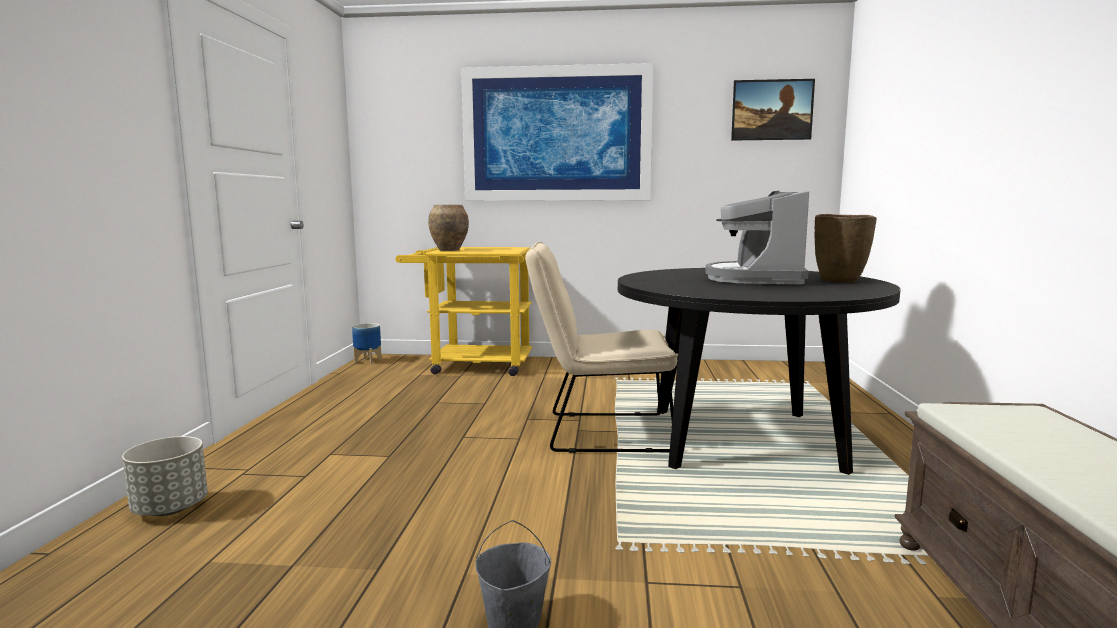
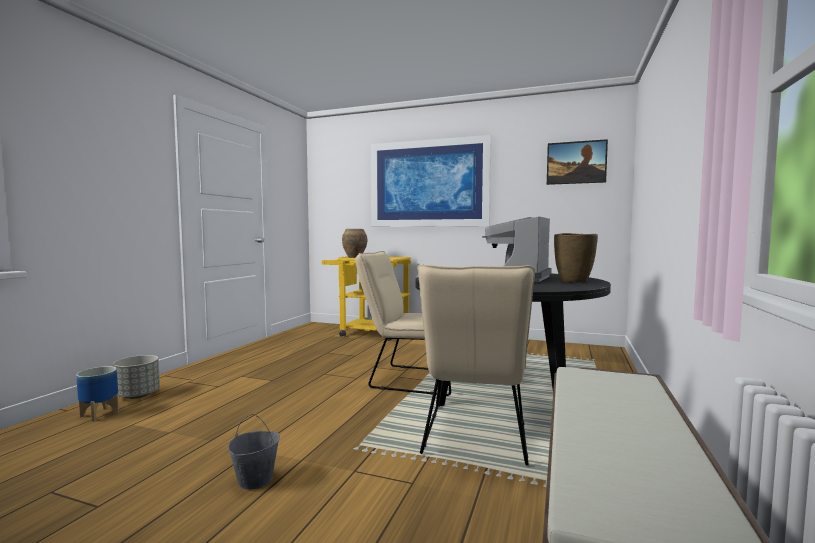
camera: 15 degrees right, 5 degrees down
planter [352,323,382,364] -> planter moved to [76,366,119,422]
none -> beige chair [417,264,535,465]

